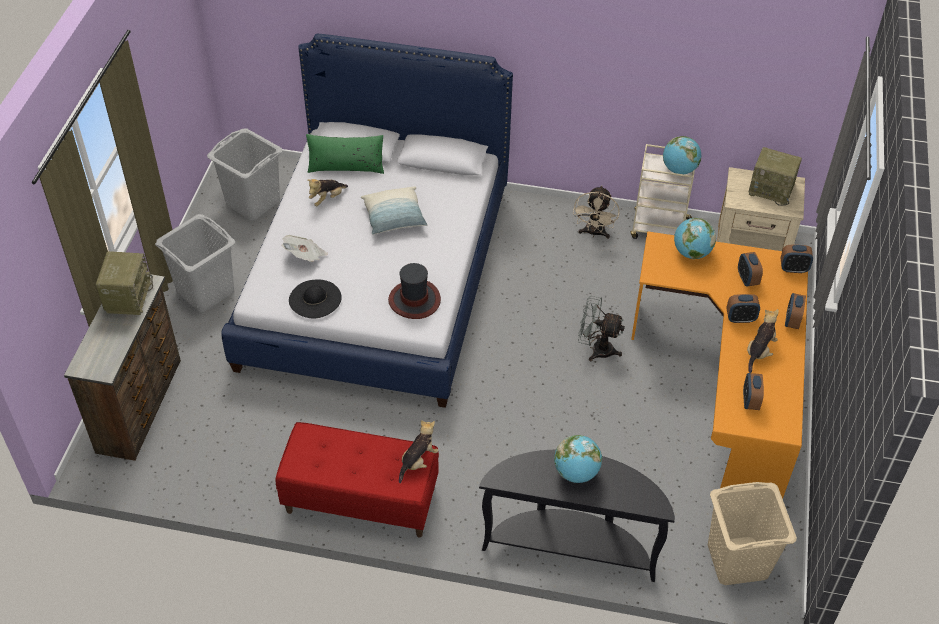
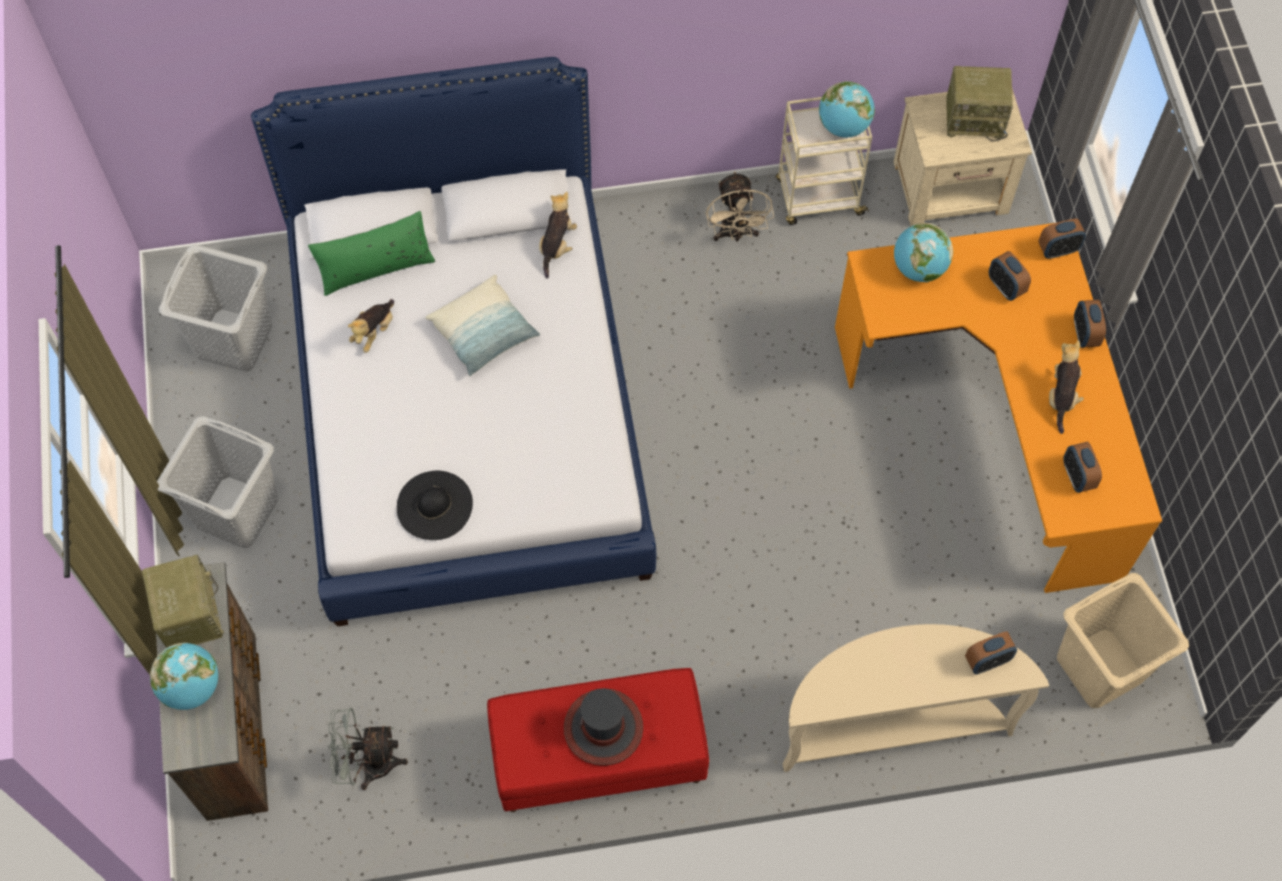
camera: 20 degrees left, 15 degrees up
newspaper [281,235,328,262] -> none
hat [388,263,441,319] -> hat moved to [564,688,643,766]
plush toy [399,420,438,483] -> plush toy moved to [539,192,577,279]
black console table [479,450,675,582] -> beige console table [782,624,1049,772]
globe [554,435,602,483] -> globe moved to [150,643,218,710]
grey fan [578,296,625,361] -> grey fan moved to [328,707,408,790]
alarm clock [726,294,760,323] -> alarm clock moved to [965,631,1017,674]

